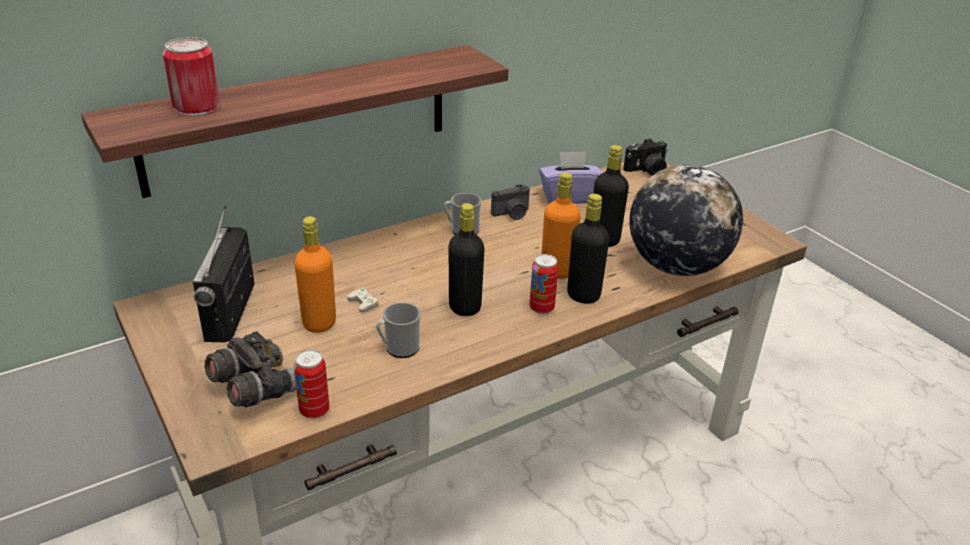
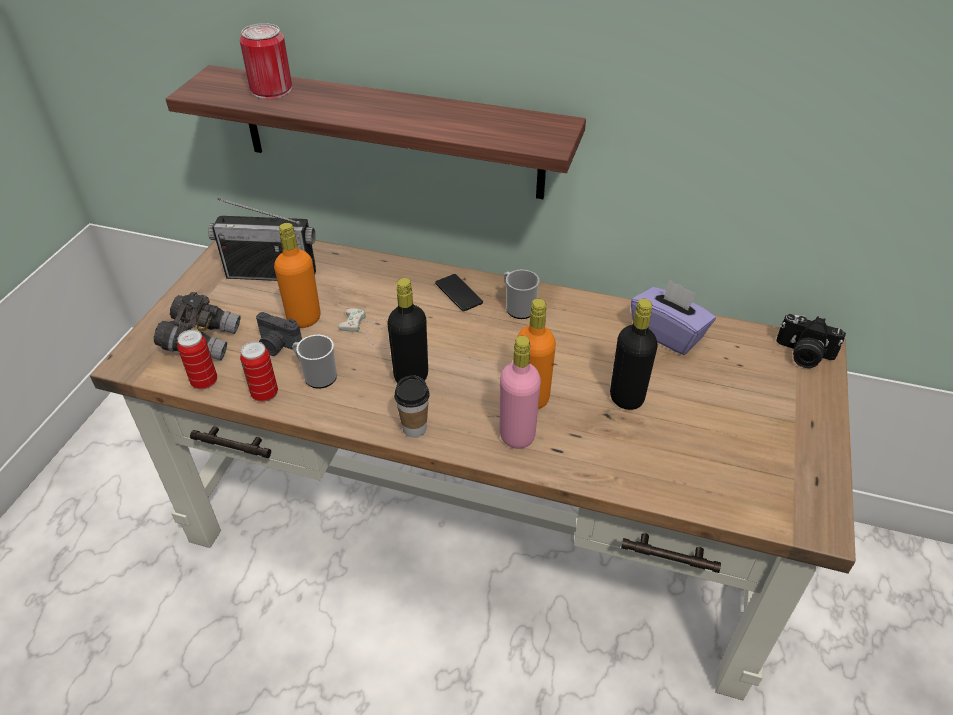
camera: 50 degrees right, 10 degrees up
radio [193,206,255,342] -> radio turned 135 degrees counterclockwise [208,198,316,281]
camera [491,184,530,220] -> camera moved to [256,312,302,356]
can [529,254,559,314] -> can moved to [240,341,278,402]
black bottle [567,194,609,304] -> pink bottle [500,336,541,449]
globe [629,165,743,276] -> none
none -> cup [394,375,430,438]
none -> phone [435,274,483,311]

